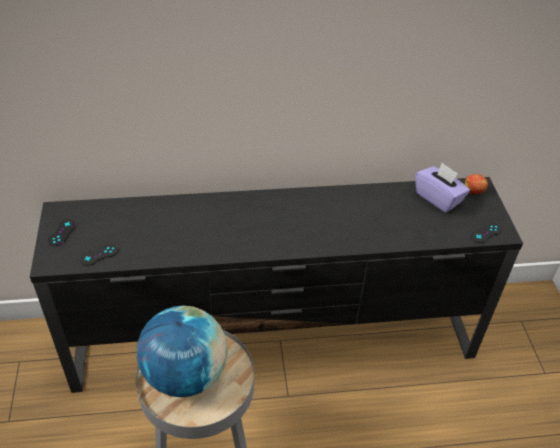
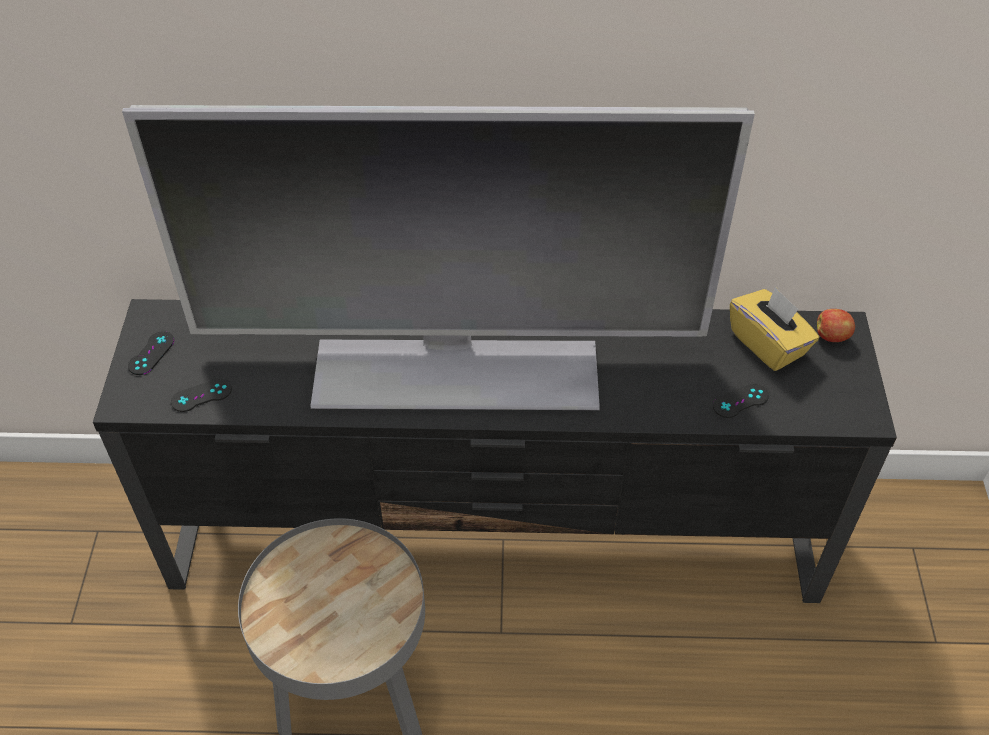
camera: 10 degrees right, 5 degrees up
globe [137,305,228,397] -> none
purple tissue box [415,163,470,213] -> yellow tissue box [730,287,819,371]
black game controller [471,223,502,243] -> black game controller moved to [713,384,769,418]
none -> television [122,105,755,410]

